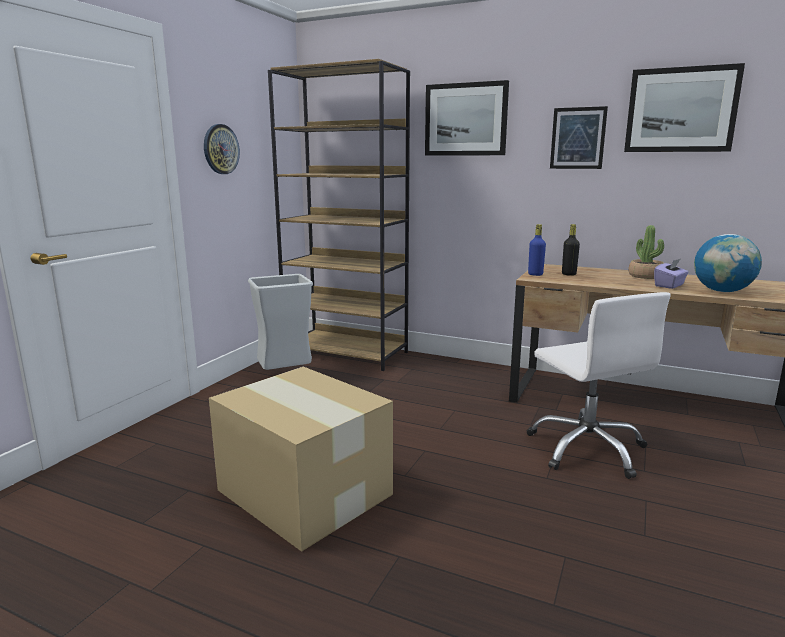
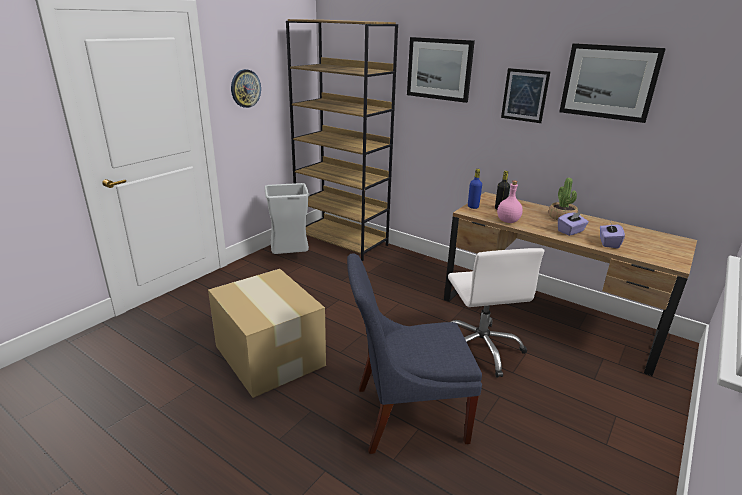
camera: 10 degrees right, 10 degrees up
globe [694,234,762,292] -> purple tissue box [600,224,625,248]
none -> blue chair [347,253,482,454]
none -> pink bottle [497,181,523,223]

